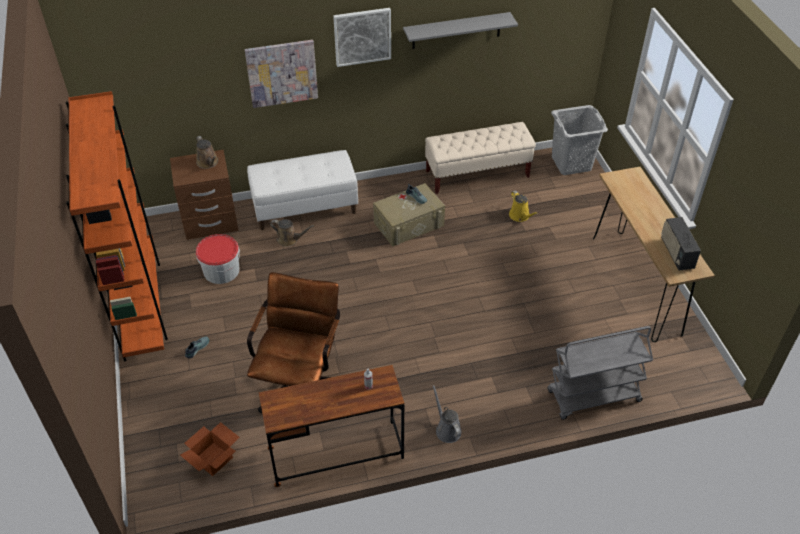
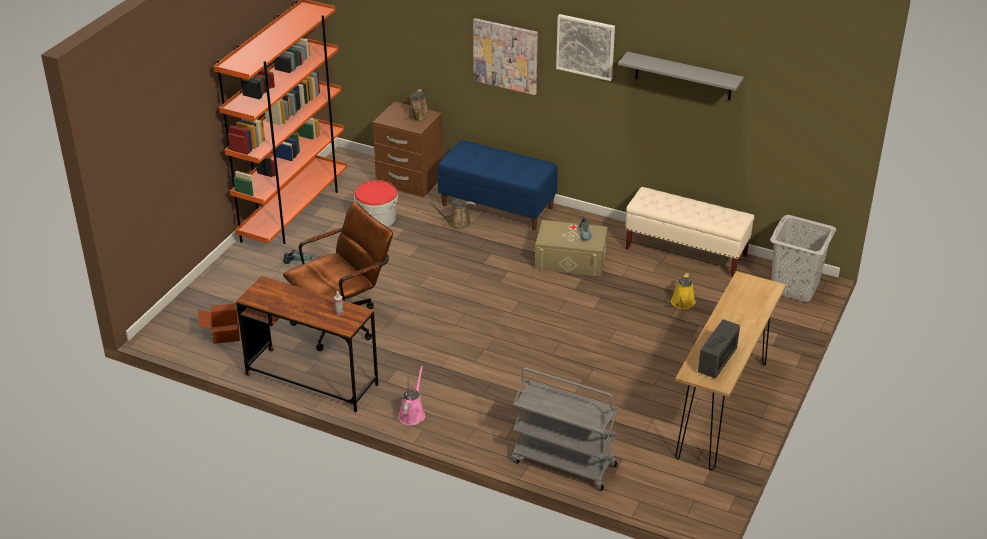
camera: 40 degrees right, 10 degrees down
white bench [247,150,358,230] -> blue bench [437,140,558,230]
brown watering can [270,219,314,247] -> brown watering can turned 120 degrees clockwise [426,199,476,229]
grey watering can [433,385,461,443] -> pink watering can [398,366,425,425]

